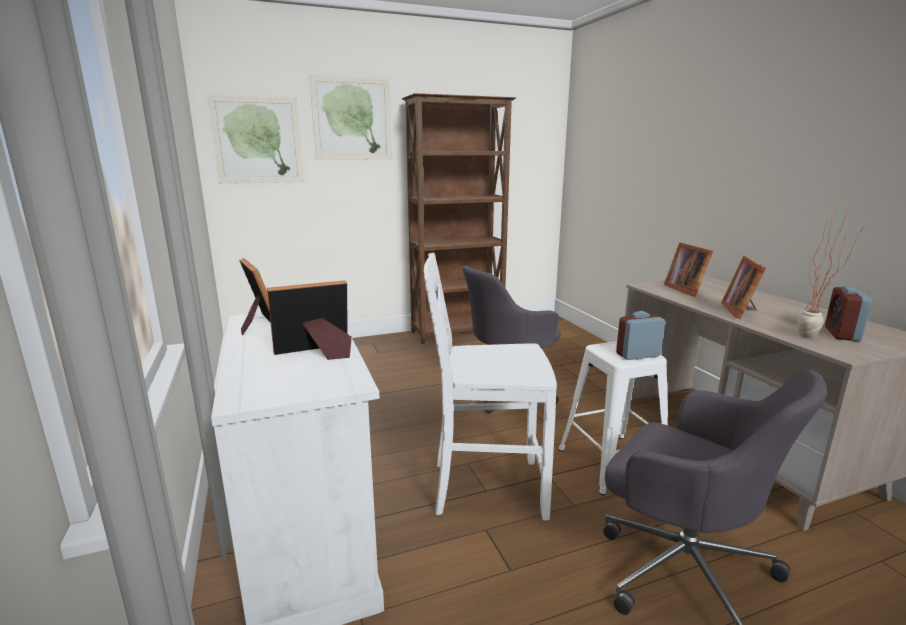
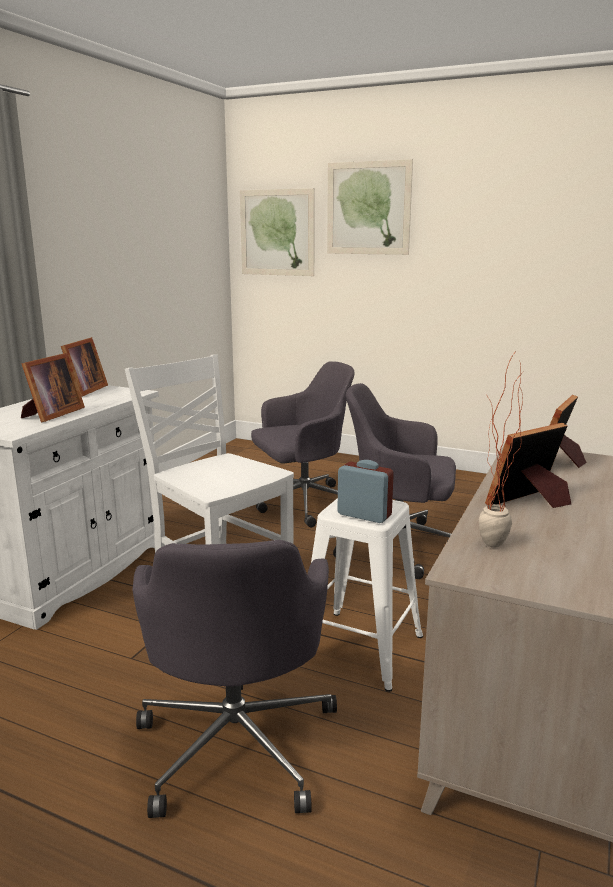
camera: 45 degrees right, 0 degrees up
picture frame [267,280,352,360] -> picture frame turned 90 degrees clockwise [21,353,85,422]
brown bookcase [402,93,516,344] -> none
alarm clock [825,286,872,341] -> none
none -> grey office chair [251,361,355,528]

